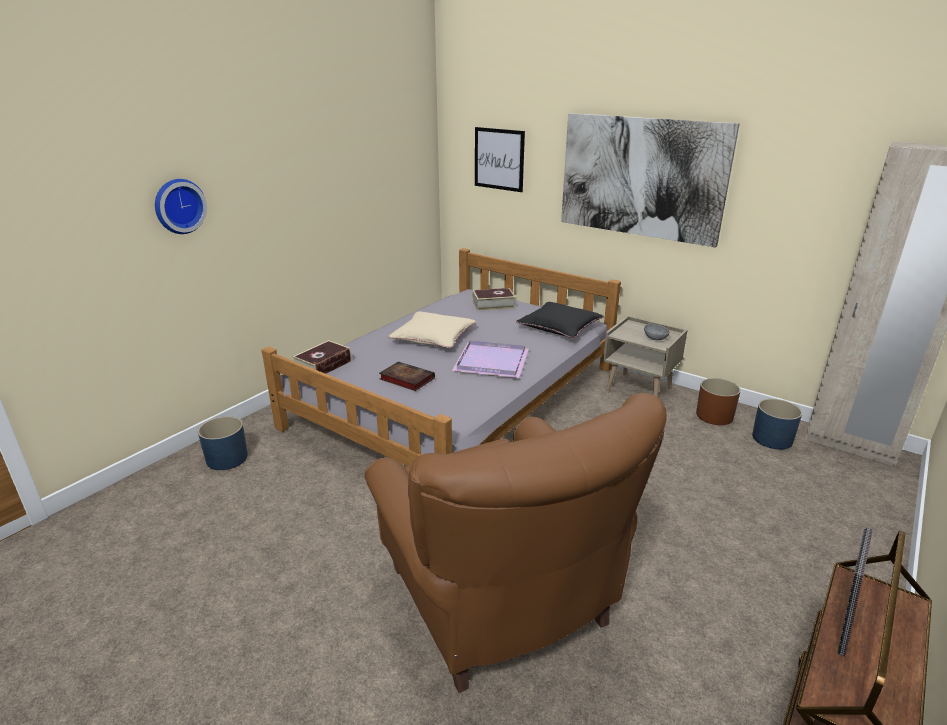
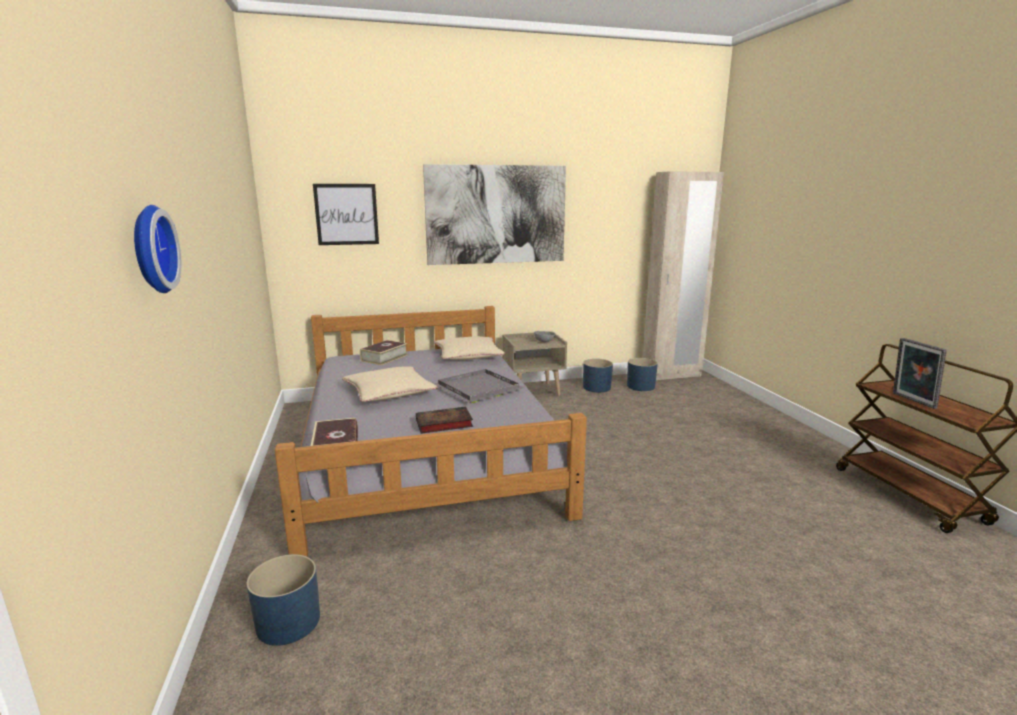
camera: 50 degrees left, 10 degrees down
brown armchair [365,393,667,693] -> none
purple tray [452,341,529,378] -> grey tray [434,369,523,403]
black pillow [516,302,604,338] -> beige pillow [434,336,506,360]
brown planter [696,378,741,425] -> blue planter [583,359,613,392]

